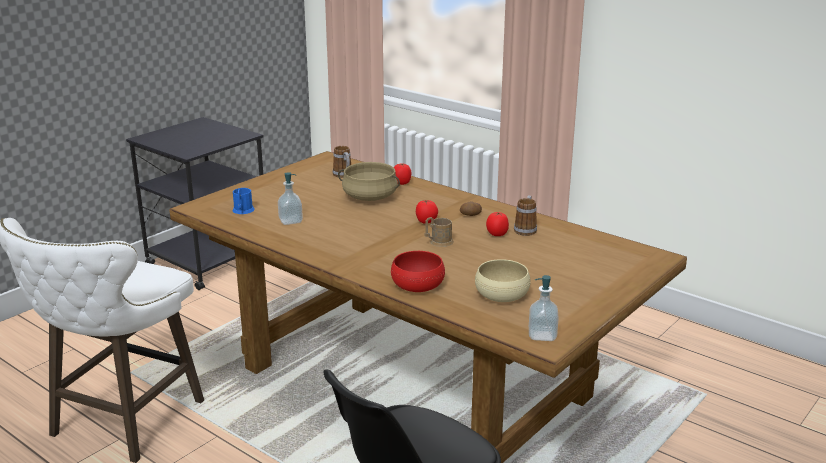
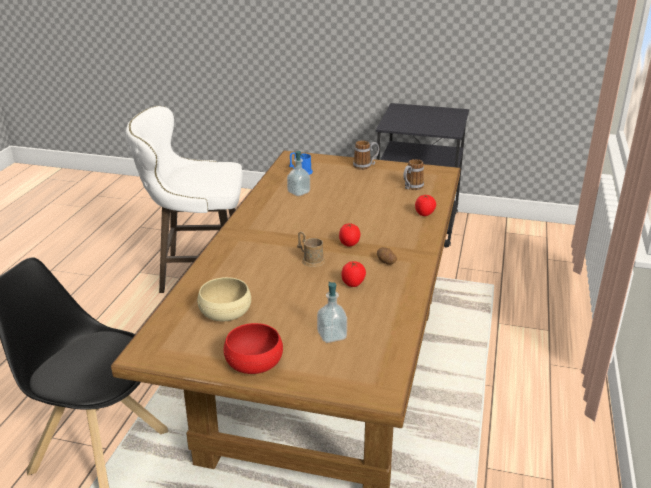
camera: 65 degrees right, 5 degrees up
beige cooking pot [338,162,400,201] -> none
red bowl [391,251,445,292] -> red bowl moved to [224,323,283,374]
mug [514,196,537,236] -> mug moved to [353,140,379,170]
soap dispenser [529,275,559,341] -> soap dispenser moved to [317,282,347,343]

